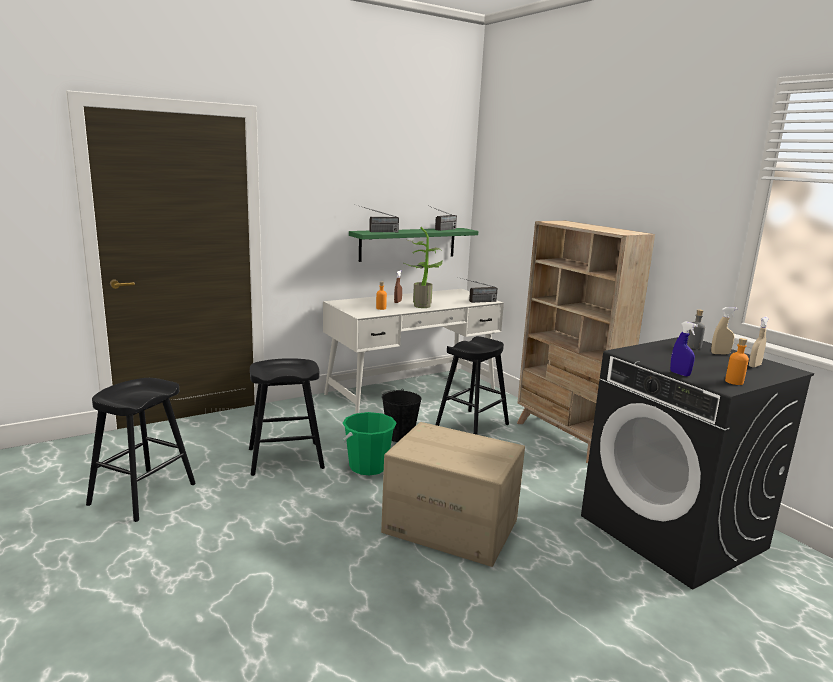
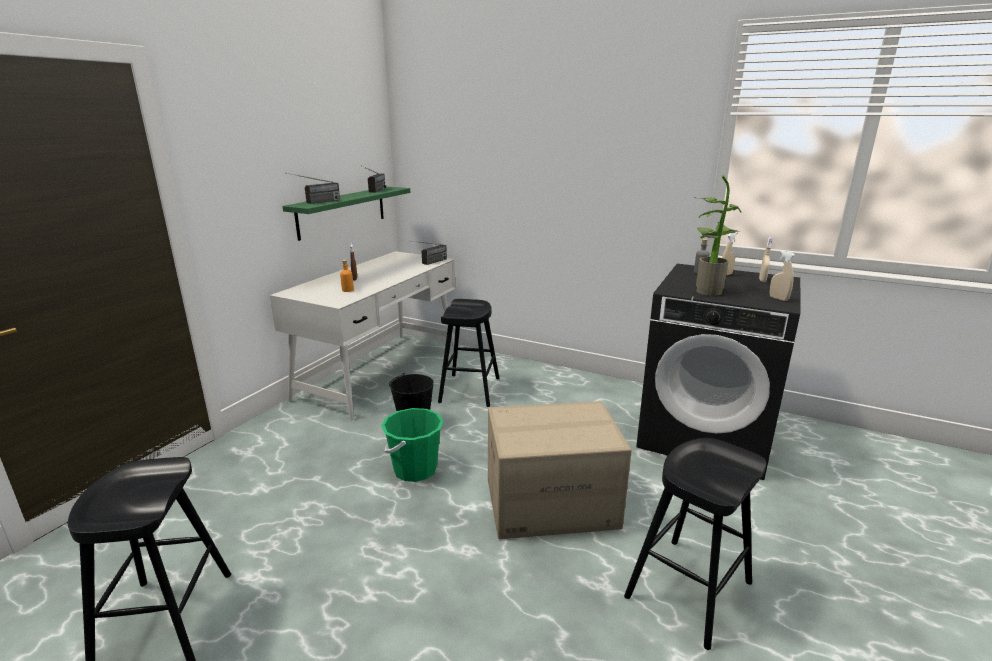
camera: 30 degrees left, 5 degrees up
black stool [249,358,325,476] -> black stool moved to [624,438,766,650]
potted plant [404,227,443,308] -> potted plant moved to [696,175,742,296]
beige bookcase [517,221,655,463] -> none
blue spray bottle [670,322,698,376] -> none
orange bottle [725,338,749,385] -> beige spray bottle [769,250,795,301]

